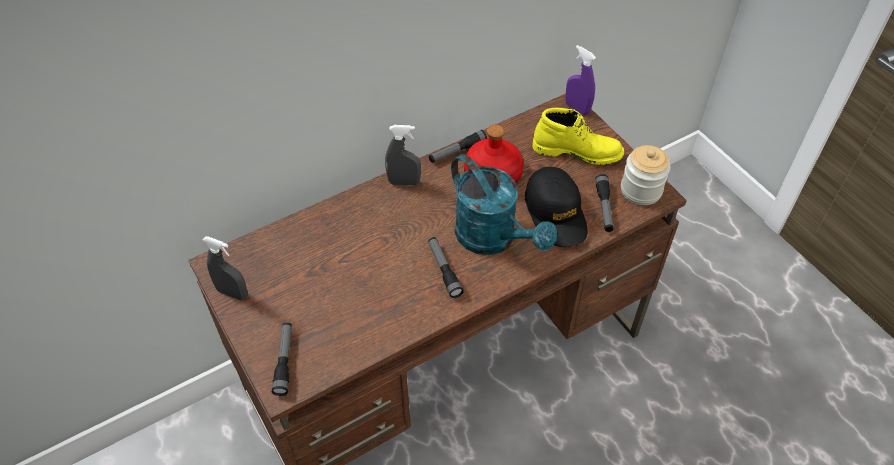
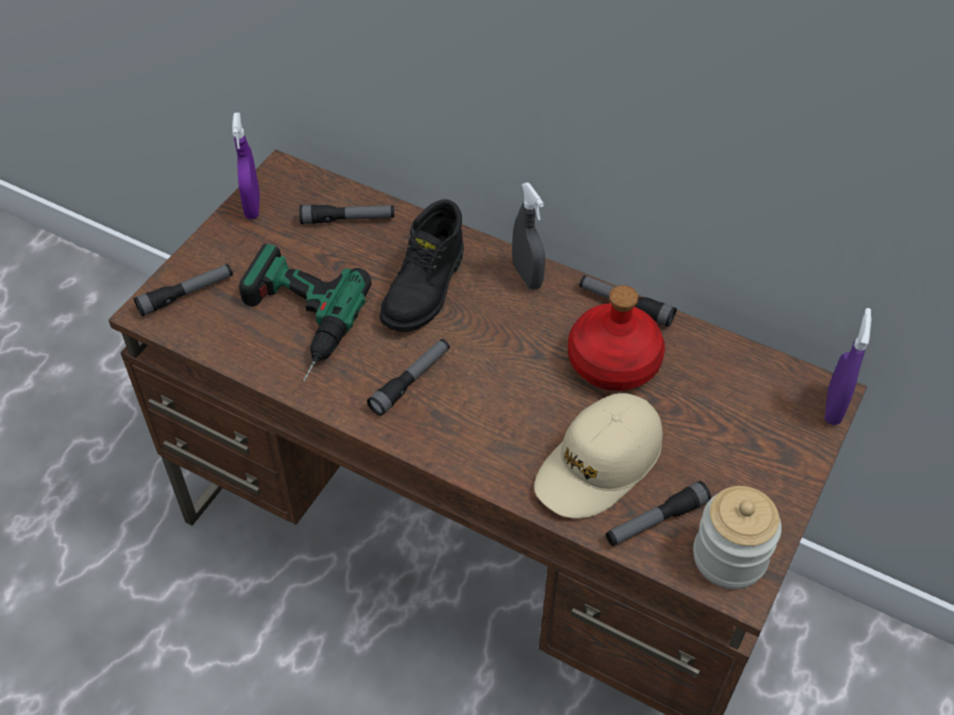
camera: 60 degrees right, 0 degrees up
grey spray bottle [203,236,248,300] -> purple spray bottle [232,112,260,219]
turquoise watering can [451,154,557,255] -> none
black cap [525,167,588,247] -> beige cap [534,393,663,518]
yellow boot [532,108,624,165] -> none
none -> power drill [239,244,371,382]
none -> flashlight [299,205,394,224]
none -> black boot [380,199,464,332]

